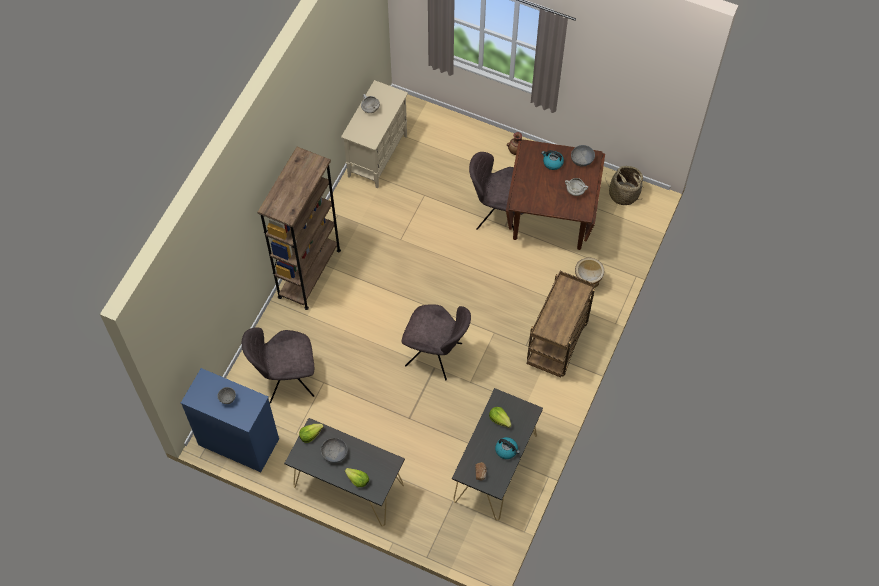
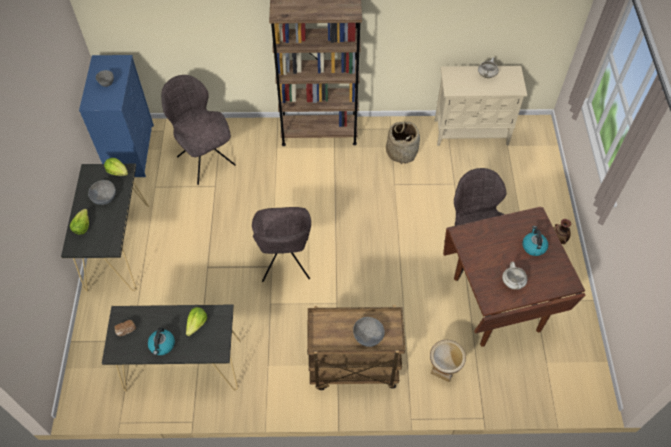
camera: 65 degrees right, 5 degrees down
grey bowl [571,145,595,166] -> grey bowl moved to [353,317,385,347]
basket [606,166,643,205] -> basket moved to [386,121,420,164]

